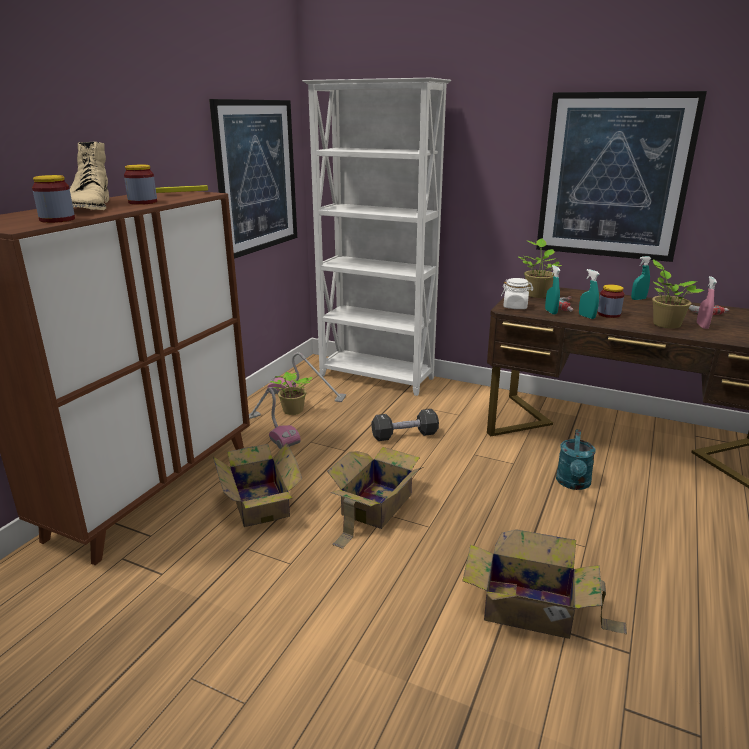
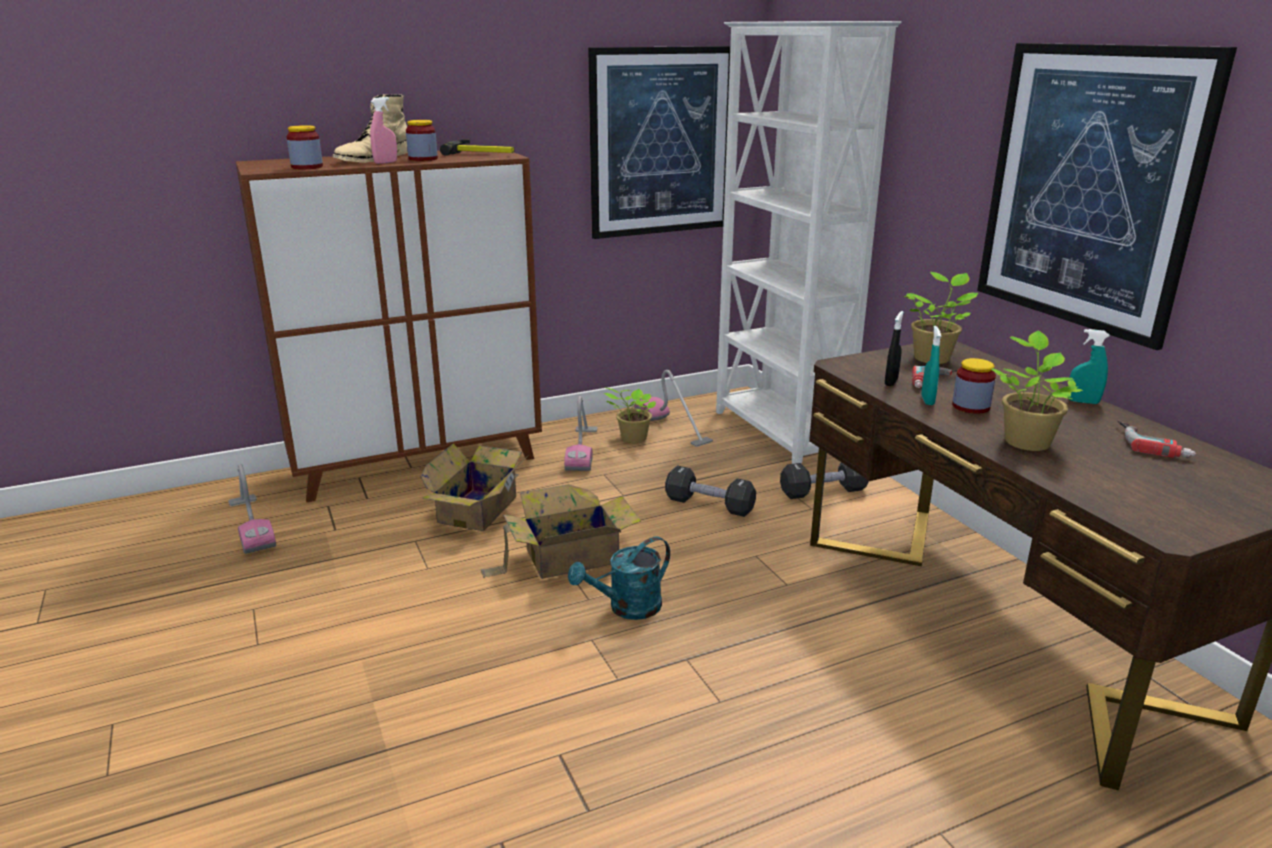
camera: 40 degrees right, 0 degrees up
cardboard box [462,529,627,639] -> none
white jar [501,278,533,309] -> none
turquoise spray bottle [545,265,561,315] -> black spray bottle [885,311,903,386]
turquoise watering can [556,429,596,490] -> turquoise watering can moved to [568,536,670,620]
pink spray bottle [697,276,717,329] -> pink spray bottle moved to [370,97,397,164]
none -> vacuum cleaner [228,464,276,554]
none -> black dumbbell [780,462,869,499]

